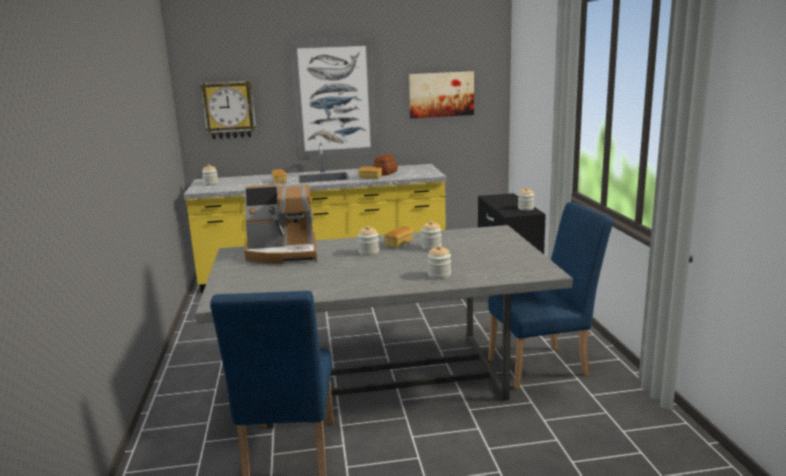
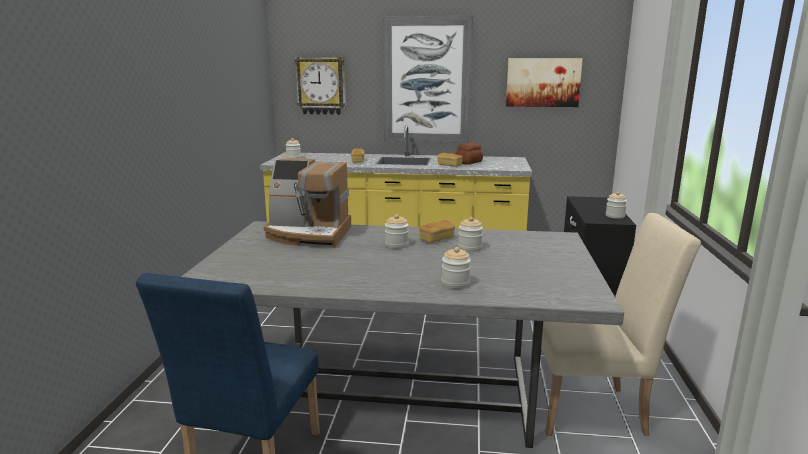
camera: 15 degrees right, 0 degrees up
blue chair [488,202,614,390] -> beige chair [533,213,701,436]

